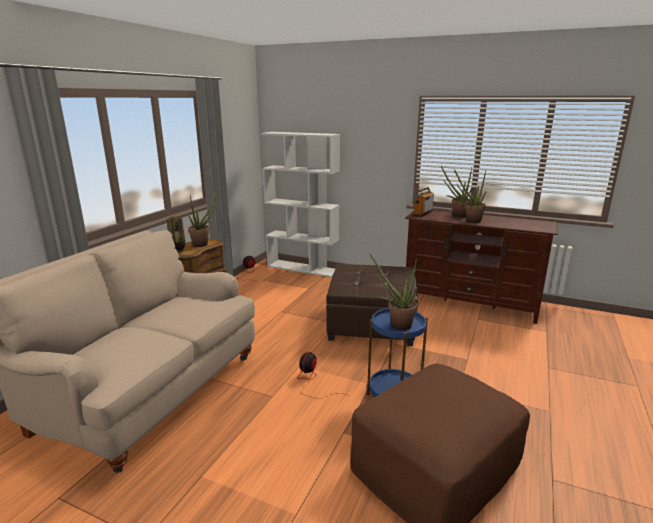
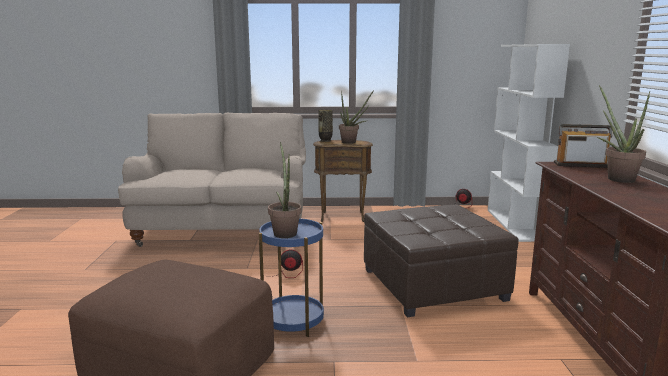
camera: 65 degrees right, 5 degrees down
potted plant [454,169,487,223] -> none

